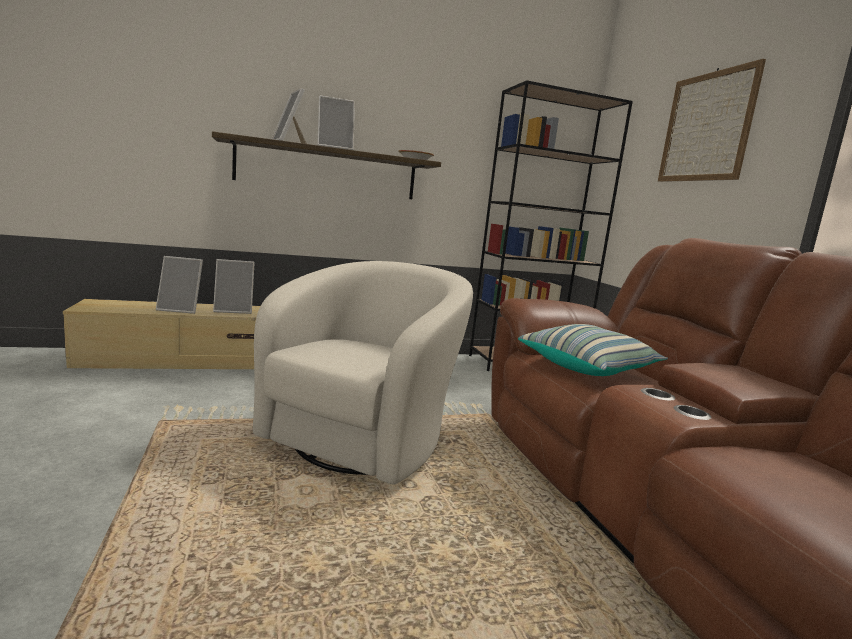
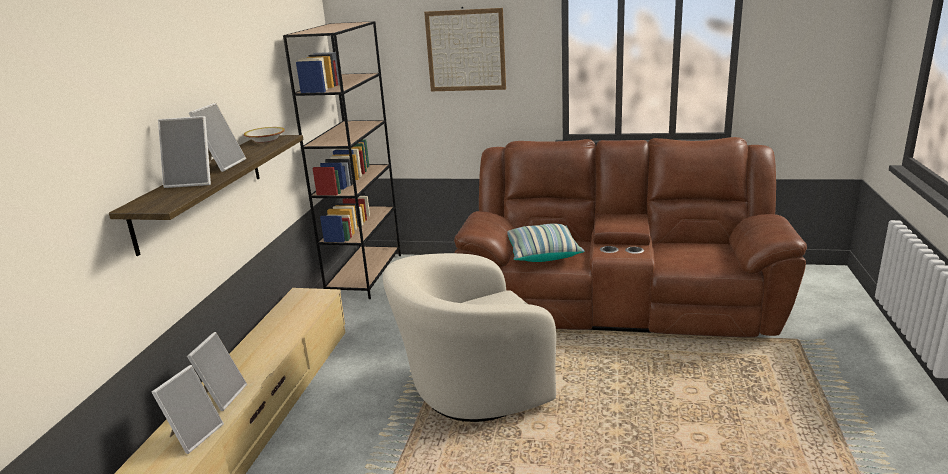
camera: 60 degrees left, 10 degrees up
beige armchair [253,261,473,484] -> beige armchair turned 75 degrees counterclockwise [383,253,556,422]

